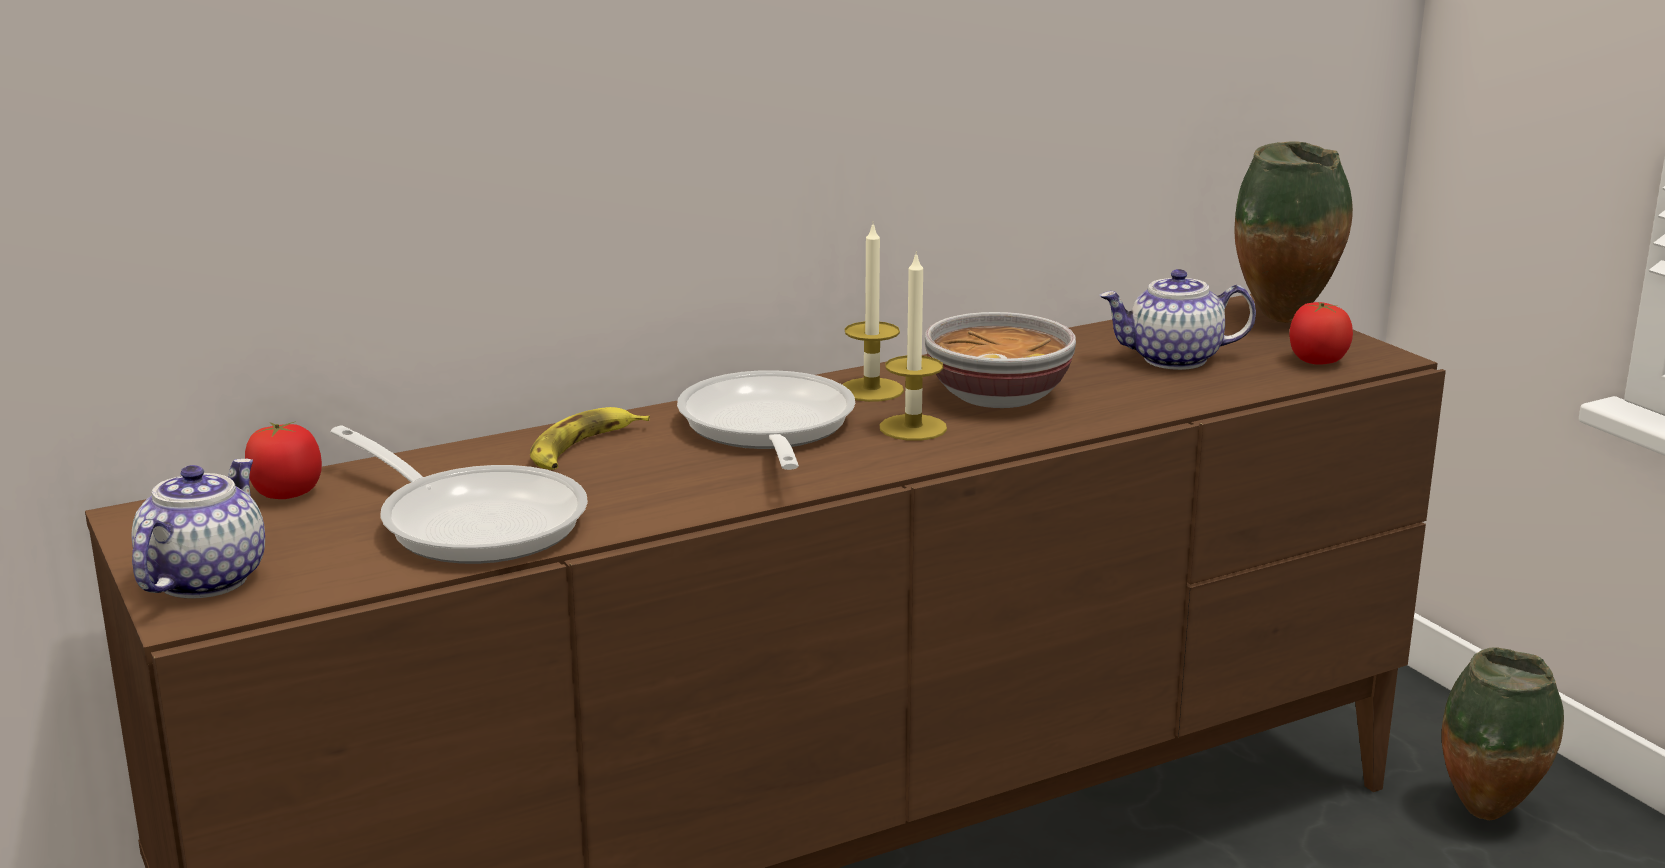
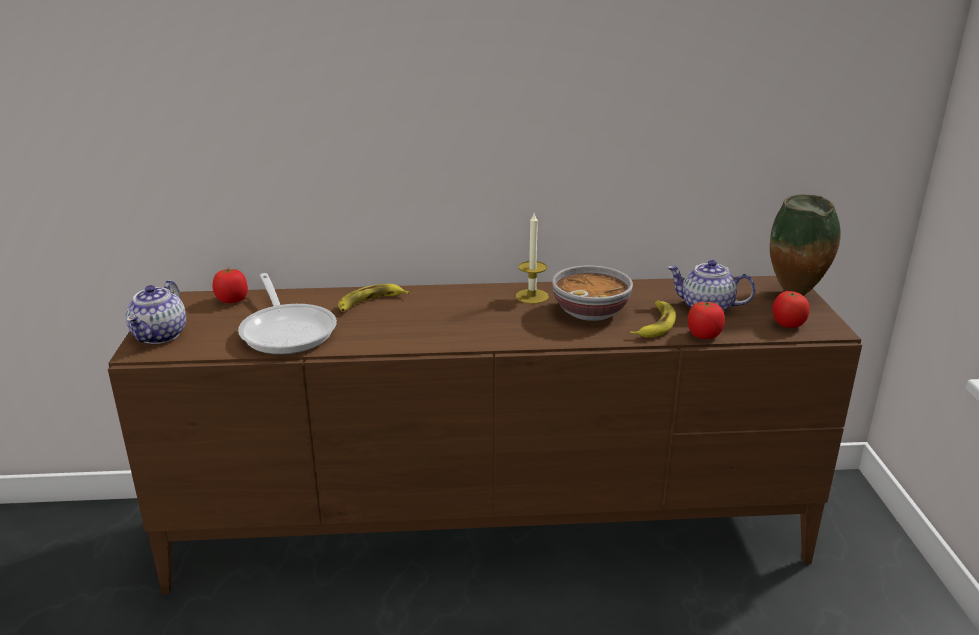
camera: 25 degrees right, 5 degrees up
teapot [131,459,265,598] -> teapot turned 150 degrees clockwise [126,280,186,344]
frying pan [677,370,855,470] -> none
candle [880,251,947,441] -> none
vase [1442,647,1564,820] -> none
none -> banana [630,301,676,338]
none -> tomato [688,300,725,339]

